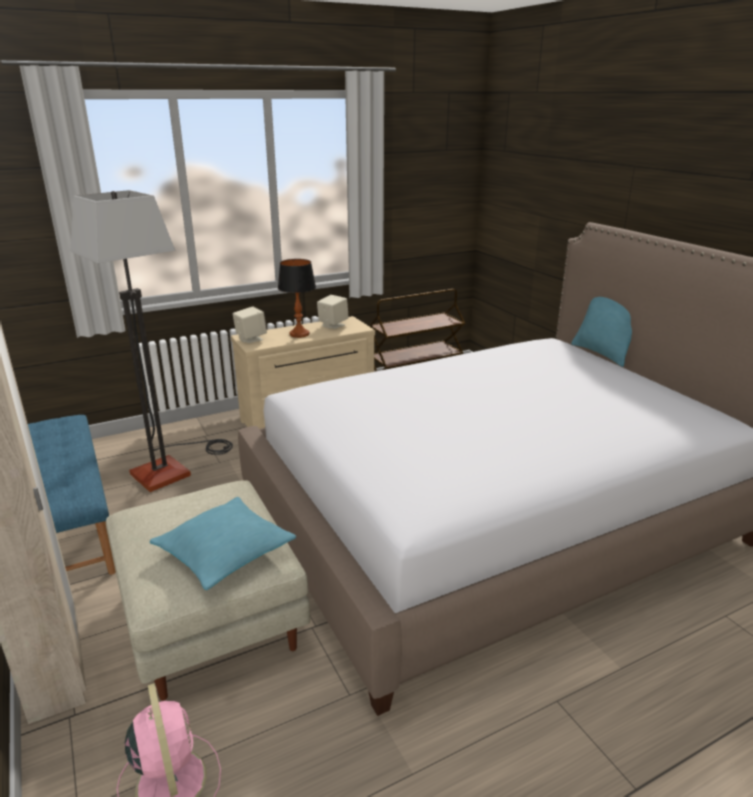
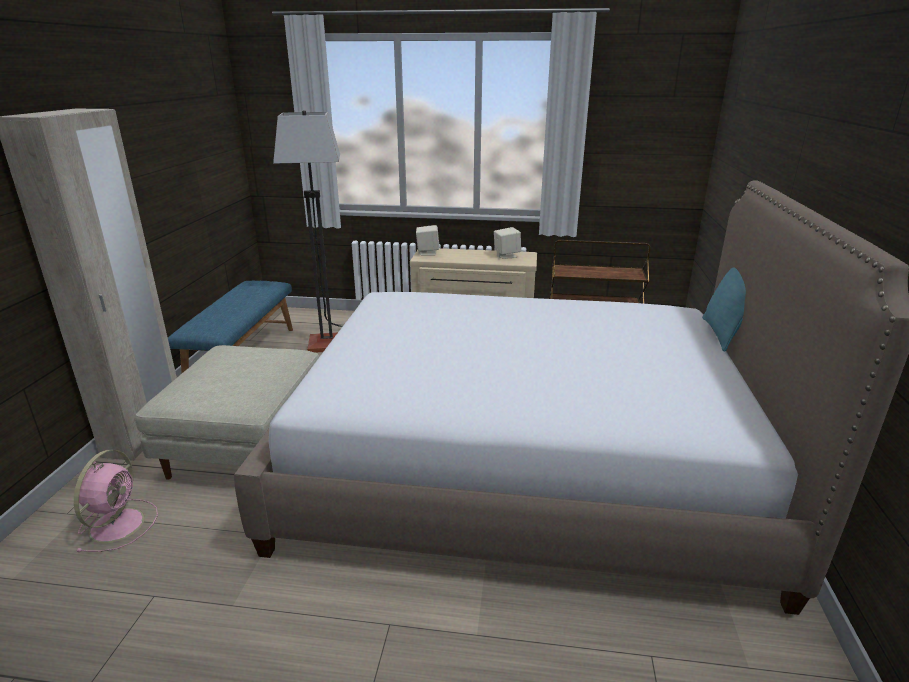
camera: 35 degrees right, 0 degrees up
turquoise pillow [150,497,296,590] -> none
table lamp [278,259,316,338] -> none

